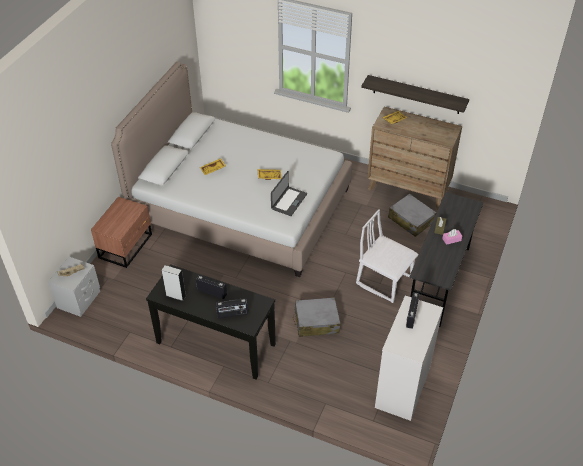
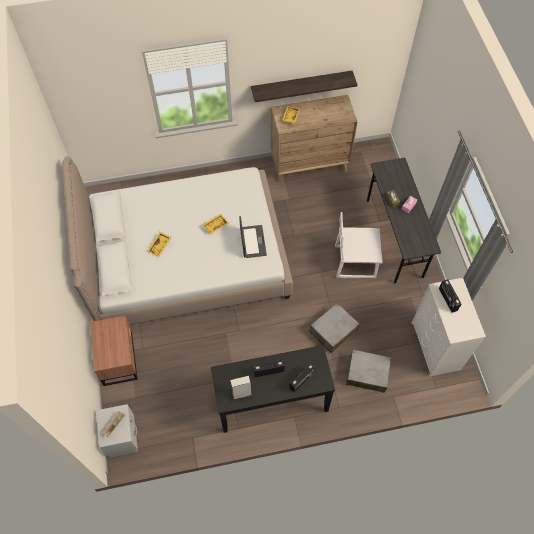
camera: 35 degrees left, 15 degrees up
grey suitcase [388,193,437,237] -> grey suitcase moved to [346,349,391,393]

